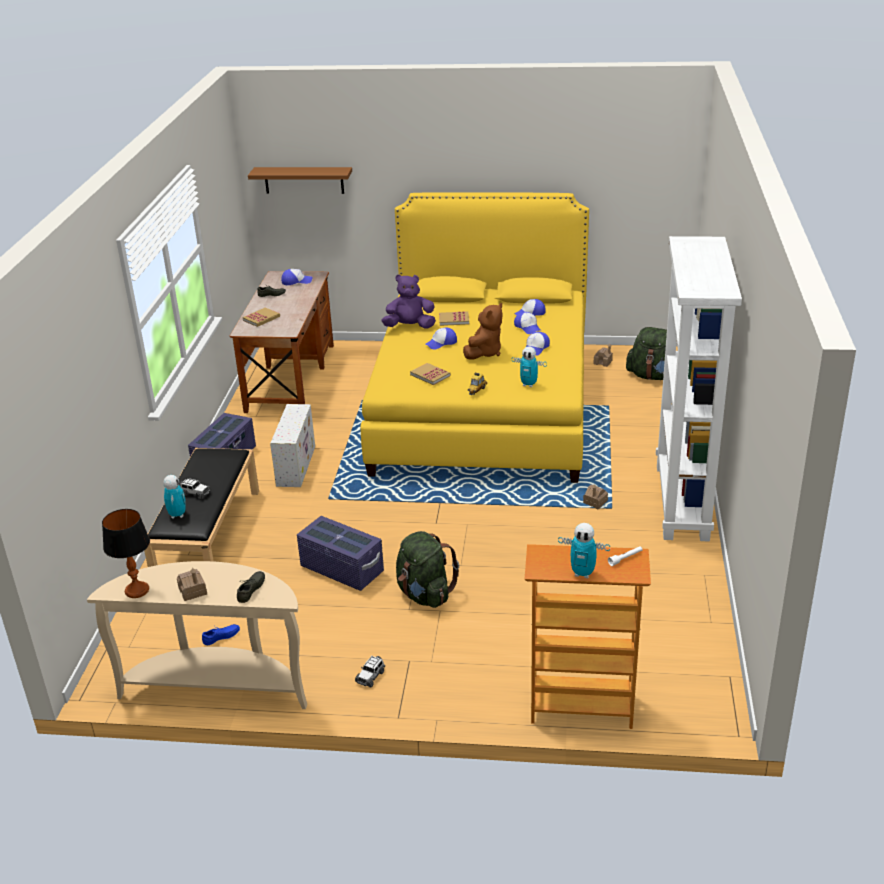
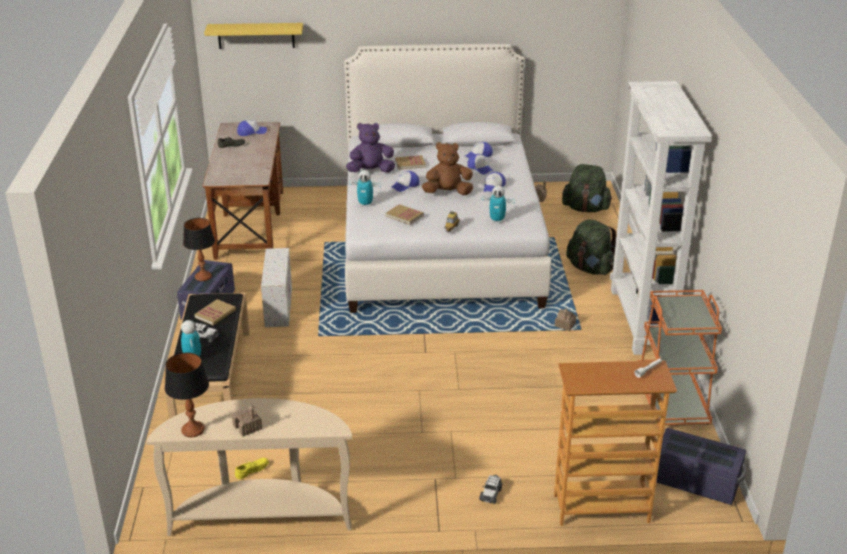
camera: 10 degrees left, 0 degrees up
blue shoe [202,624,240,645] -> yellow shoe [235,458,269,479]
grey shoe [237,571,265,603] -> none
book [243,307,280,327] -> book moved to [194,299,236,325]
brown shelf [248,167,352,194] -> yellow shelf [204,23,303,49]
purple storage box [297,516,384,591] -> purple storage box moved to [654,428,747,505]
toy car [355,656,385,687] -> toy car moved to [479,475,502,504]
yellow bed [361,192,589,483] -> white bed [344,44,551,313]
green backpack [396,531,459,608] -> green backpack moved to [566,219,616,275]
brown plush toy [463,303,503,360] -> brown plush toy turned 120 degrees counterclockwise [422,142,473,195]
toy robot [558,523,610,578] -> toy robot moved to [349,170,381,207]
none -> table lamp [183,218,215,281]
none -> orange cart [638,290,722,425]

